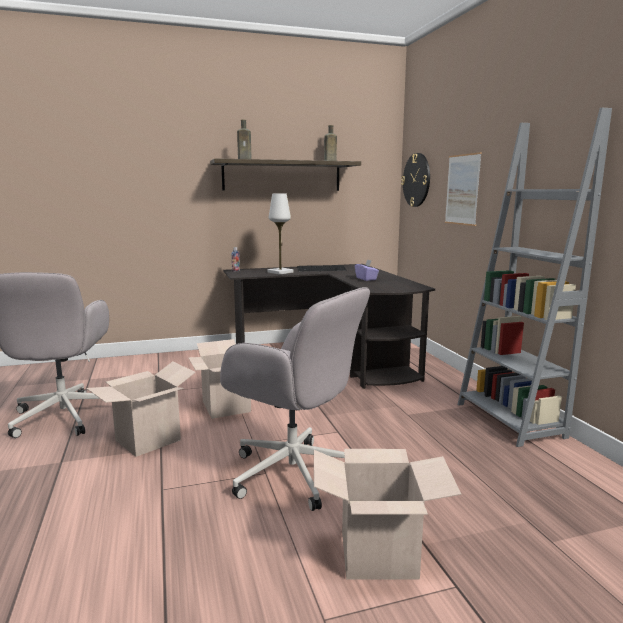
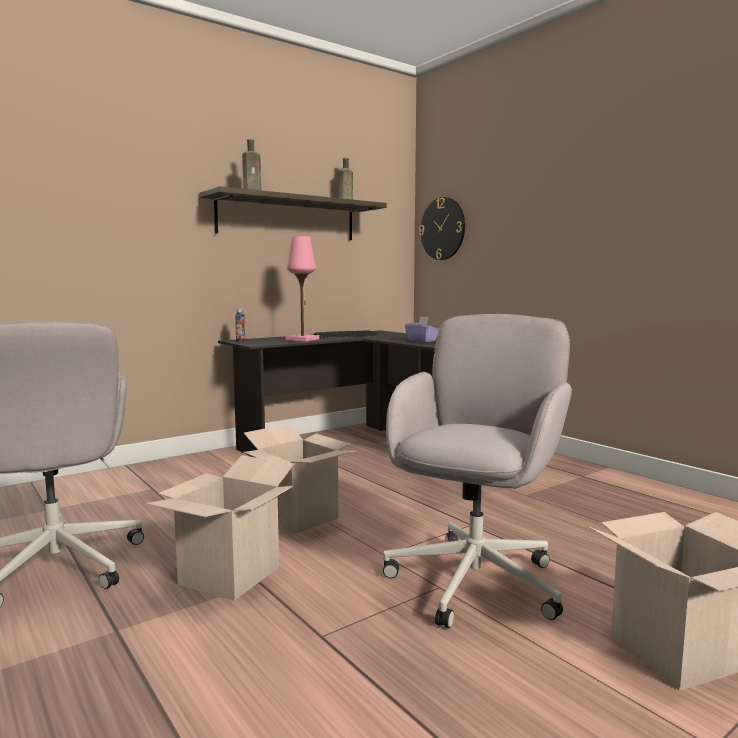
camera: 20 degrees left, 5 degrees down
grey office chair [220,287,370,511] -> grey office chair turned 75 degrees counterclockwise [383,314,572,628]
white table lamp [267,194,293,275] -> pink table lamp [285,236,319,342]
picture [445,152,482,226] -> none
grey bookcase [457,108,612,447] -> none

